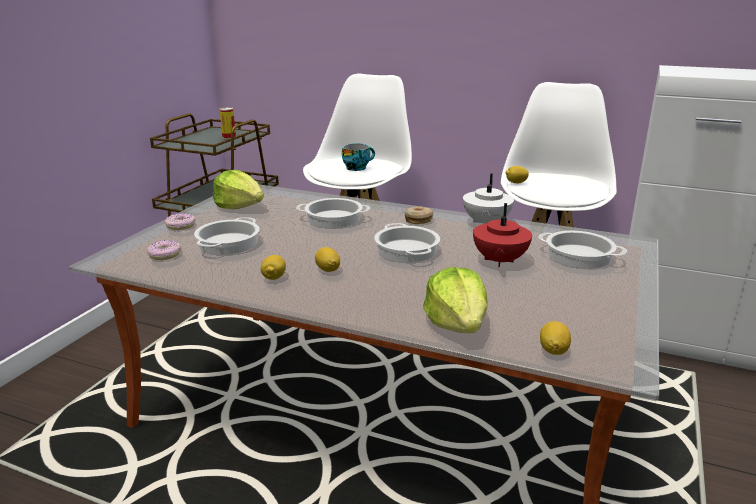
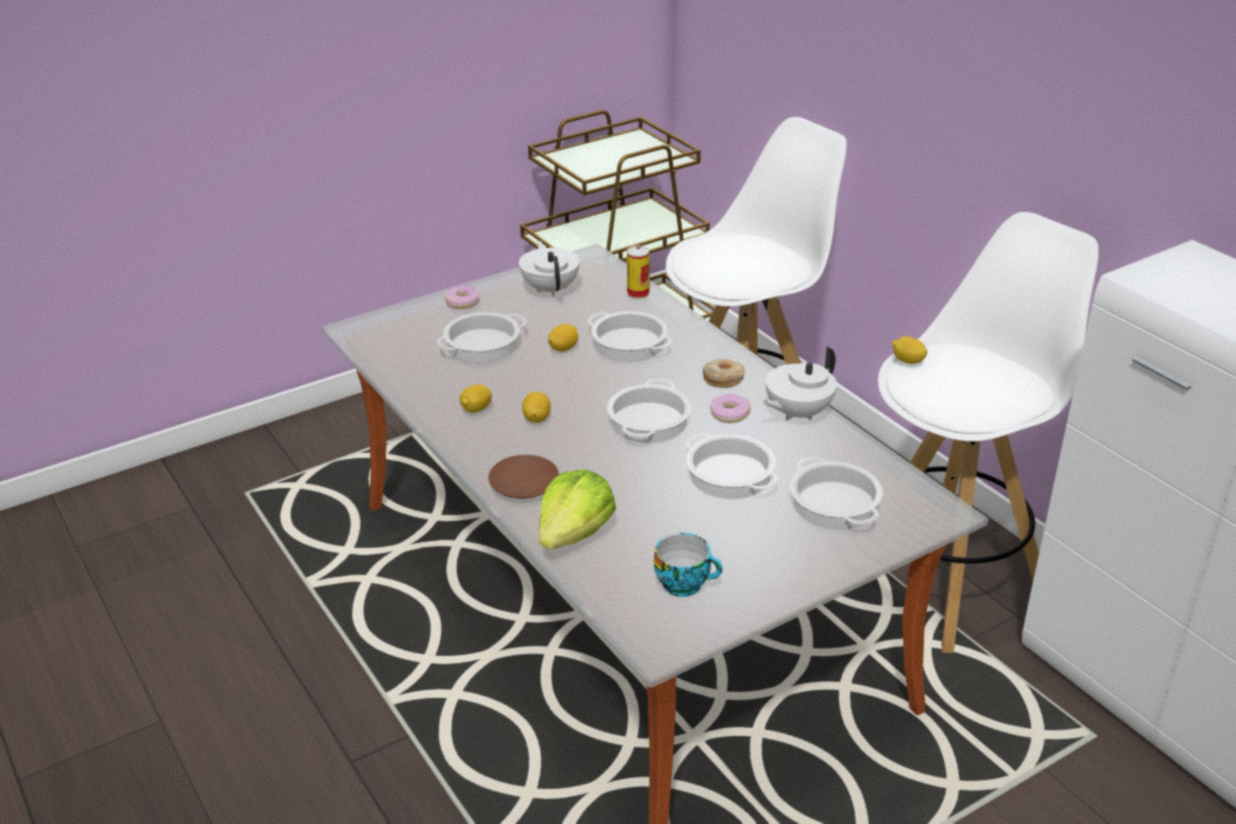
camera: 35 degrees right, 10 degrees up
donut [147,240,181,260] -> donut moved to [710,393,751,423]
lettuce [213,170,264,209] -> white teapot [519,241,580,296]
can [219,107,236,139] -> can moved to [627,245,649,299]
cup [342,143,375,171] -> cup moved to [654,533,722,597]
red teapot [473,203,532,267] -> cooking pot [685,433,780,499]
lemon [540,321,571,355] -> lemon moved to [548,324,578,352]
none -> brown plate [488,455,559,499]

